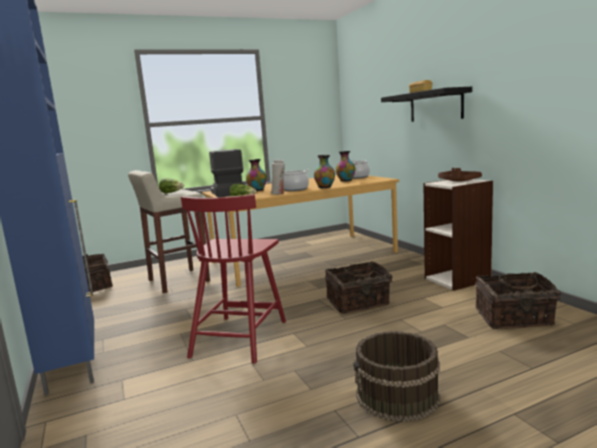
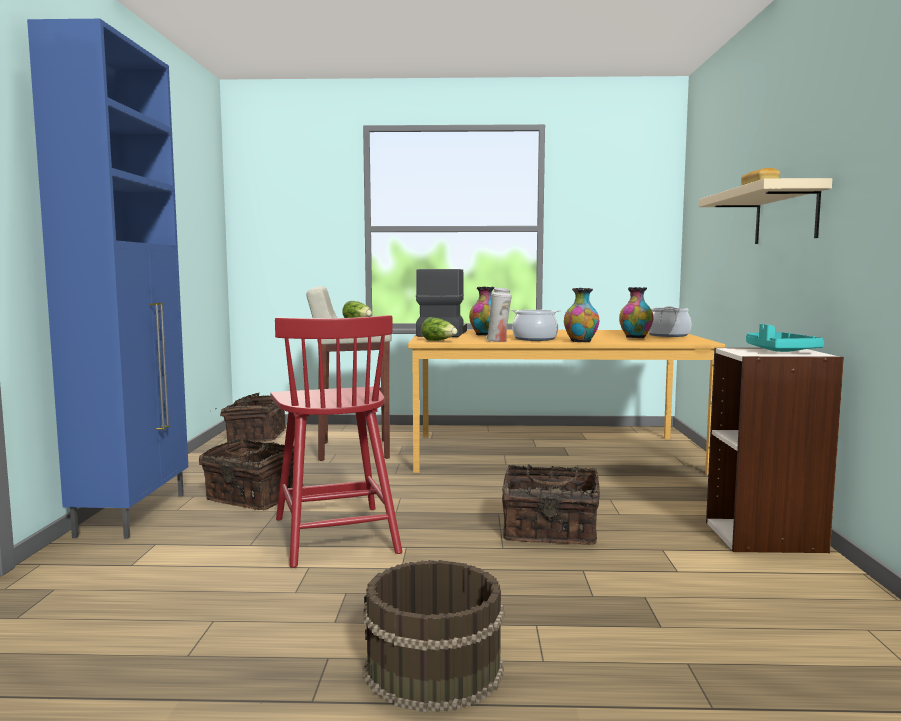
camera: 25 degrees right, 5 degrees down
red chair [181,194,286,364] -> red chair turned 60 degrees counterclockwise [270,315,402,568]
black shelf [381,87,472,122] -> beige shelf [699,178,832,244]
brown tray [438,168,482,181] -> turquoise tray [746,324,824,352]
basket [475,272,561,329] -> basket moved to [199,438,294,510]

